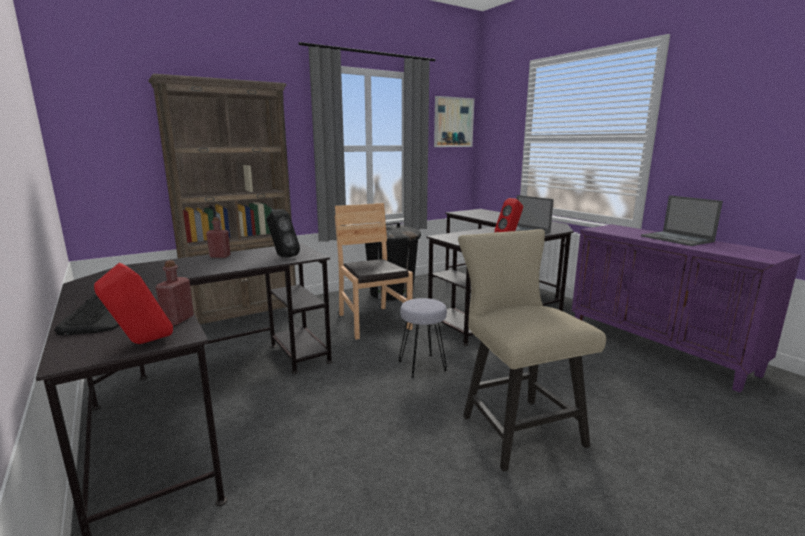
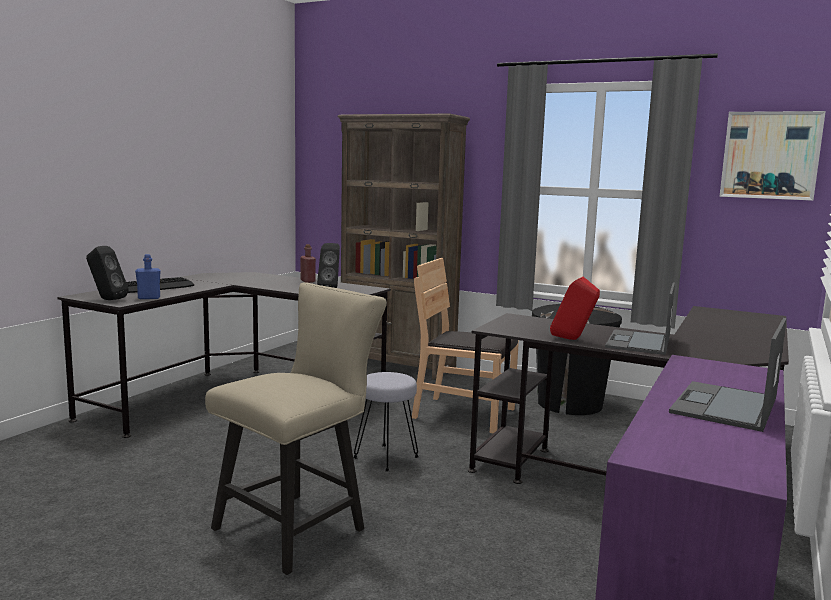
camera: 60 degrees right, 5 degrees down
red speaker [94,263,173,344] -> black speaker [86,246,129,300]
red bottle [156,260,194,325] -> blue bottle [135,254,161,299]
brown chair [335,203,413,340] -> brown chair turned 105 degrees counterclockwise [412,258,519,434]

